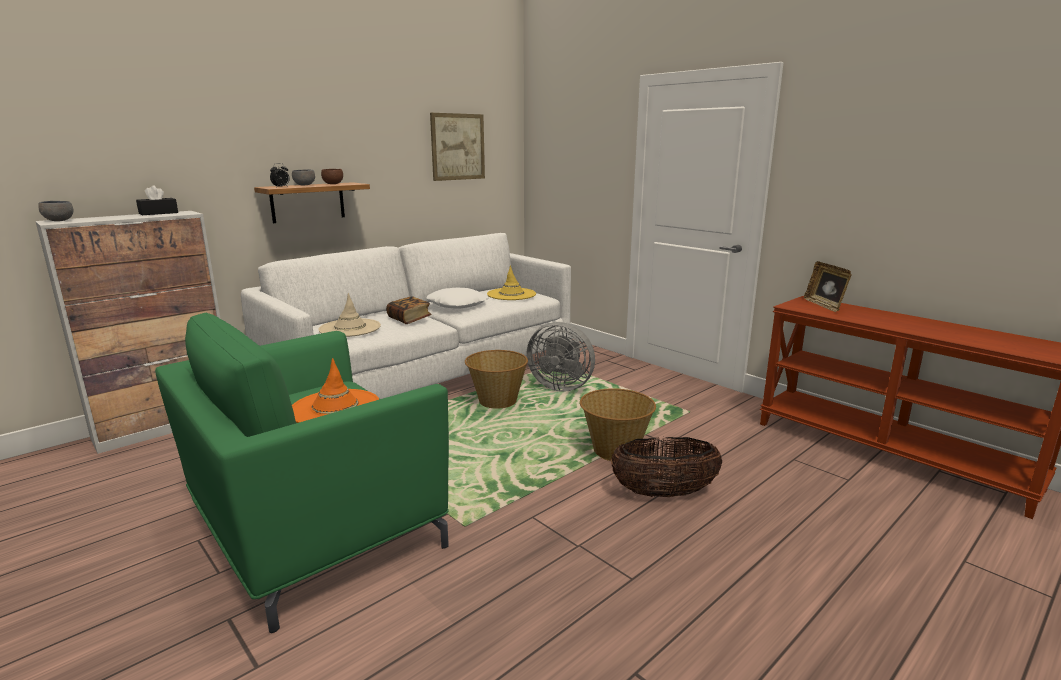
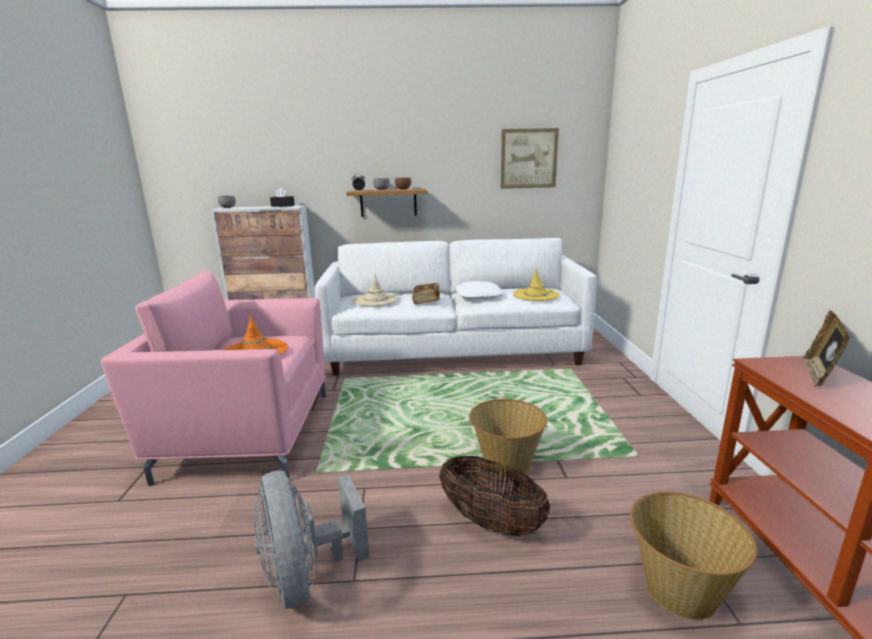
camera: 40 degrees right, 0 degrees up
green armchair [155,313,449,633] -> pink armchair [101,271,326,486]
basket [465,350,528,409] -> basket moved to [630,491,757,620]
grey fan [526,322,595,392] -> grey fan moved to [254,470,370,609]

